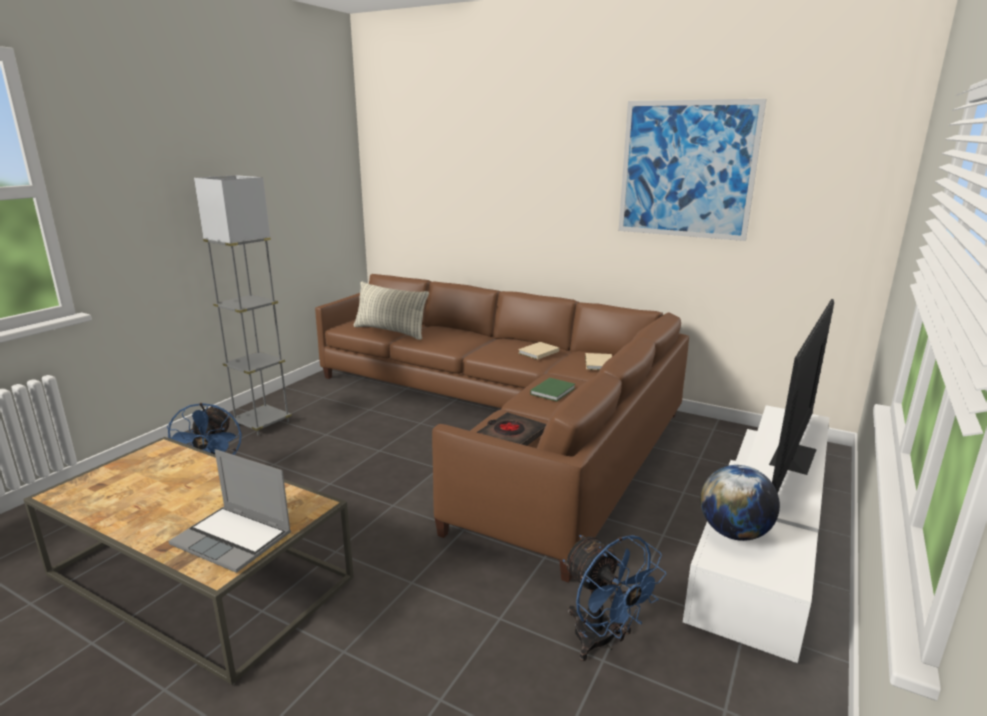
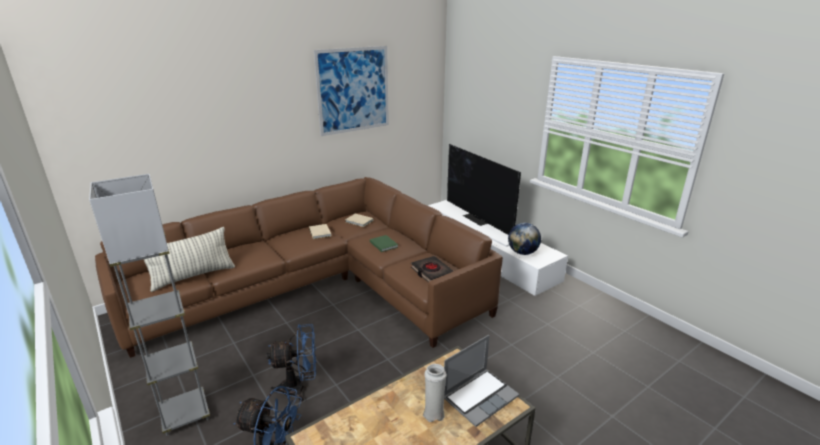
camera: 65 degrees left, 5 degrees up
blue fan [562,535,667,661] -> blue fan moved to [266,324,316,402]
none -> white vase [423,364,447,422]

